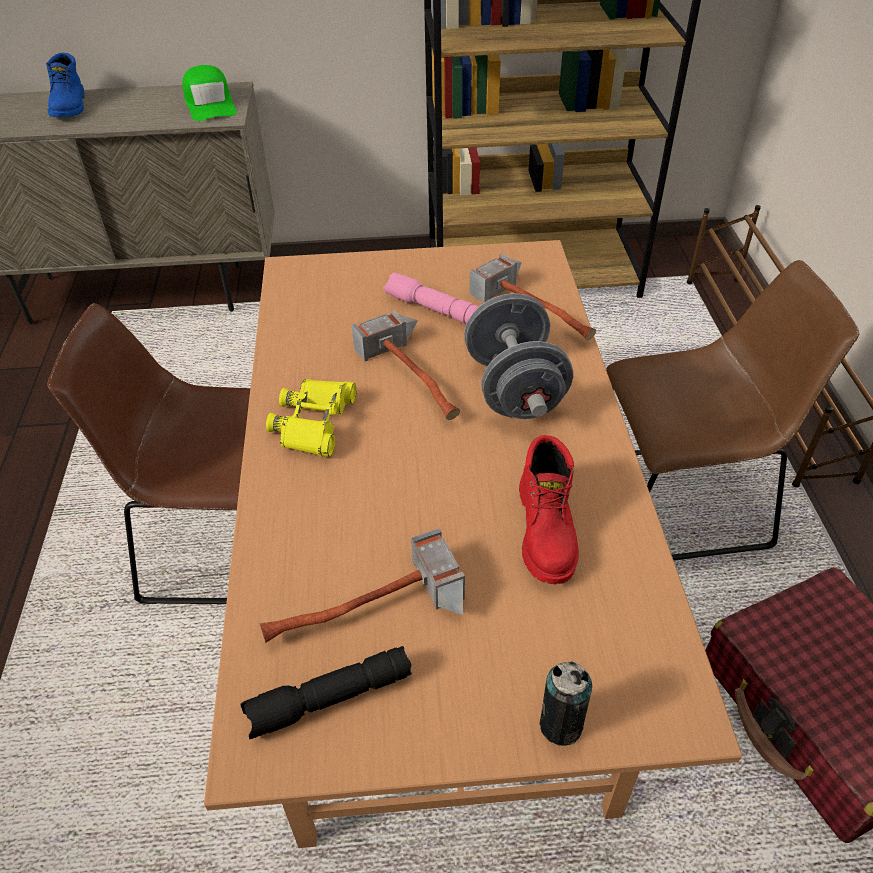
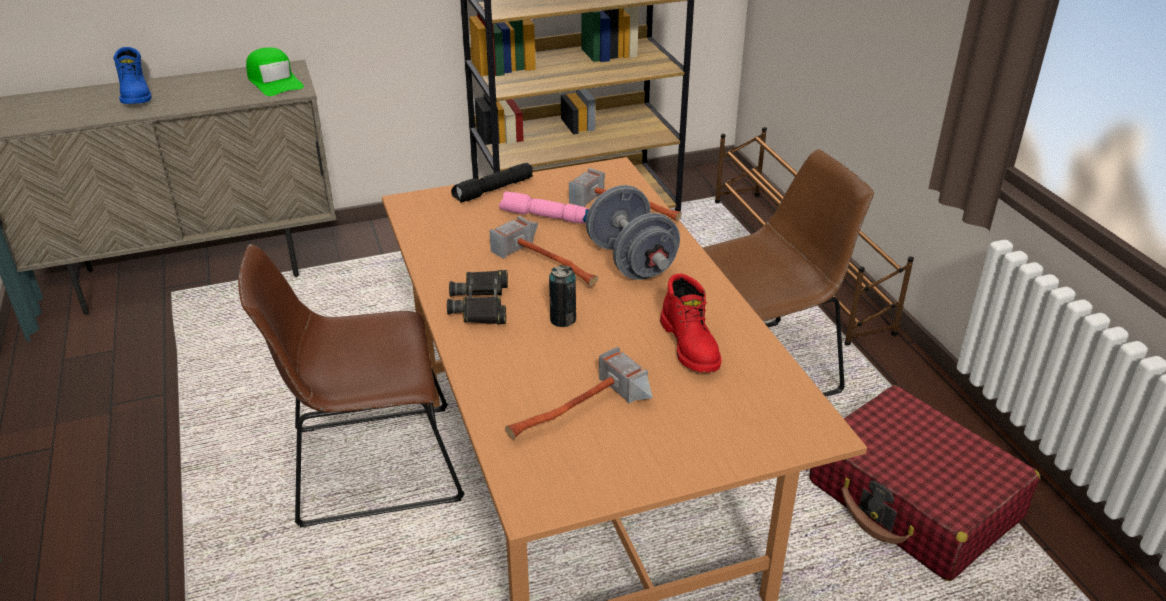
camera: 15 degrees left, 10 degrees down
black flashlight [241,646,412,739] -> black flashlight moved to [451,163,533,203]
yellow binoculars [266,379,357,457] -> black binoculars [447,270,508,324]
can [540,661,592,746] -> can moved to [549,265,576,327]

